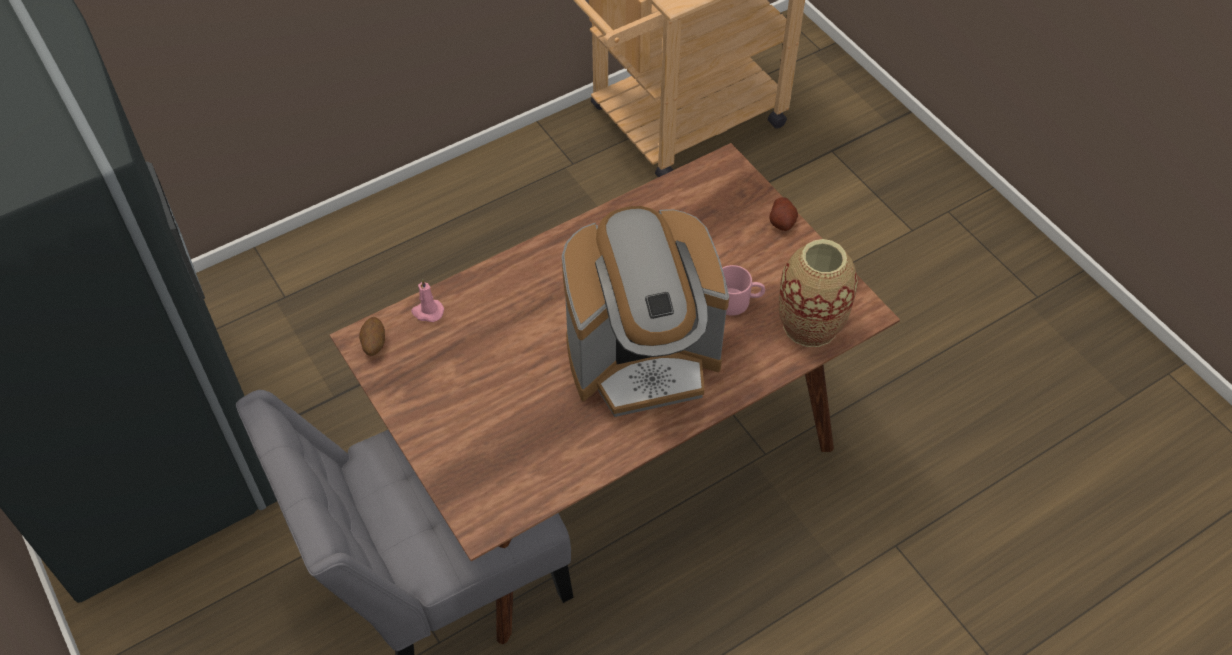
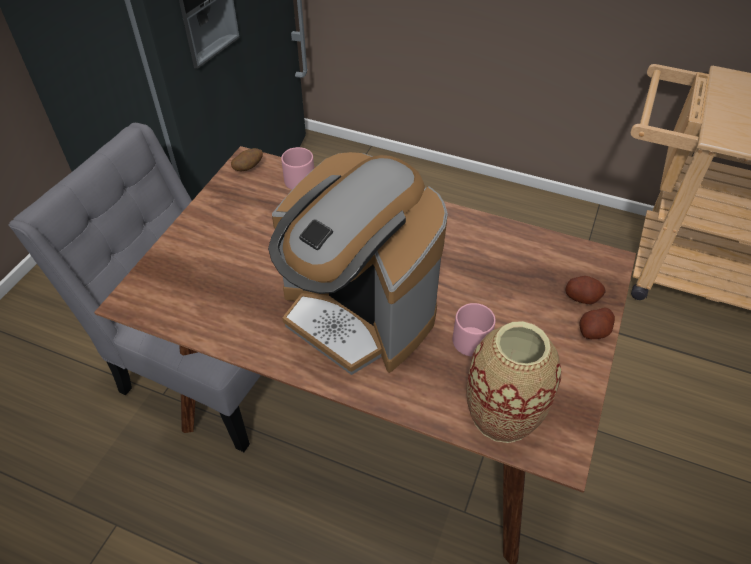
camera: 55 degrees right, 5 degrees down
pink candle [411,279,444,322] -> pink mug [281,147,314,190]
none -> potato [565,276,605,304]

